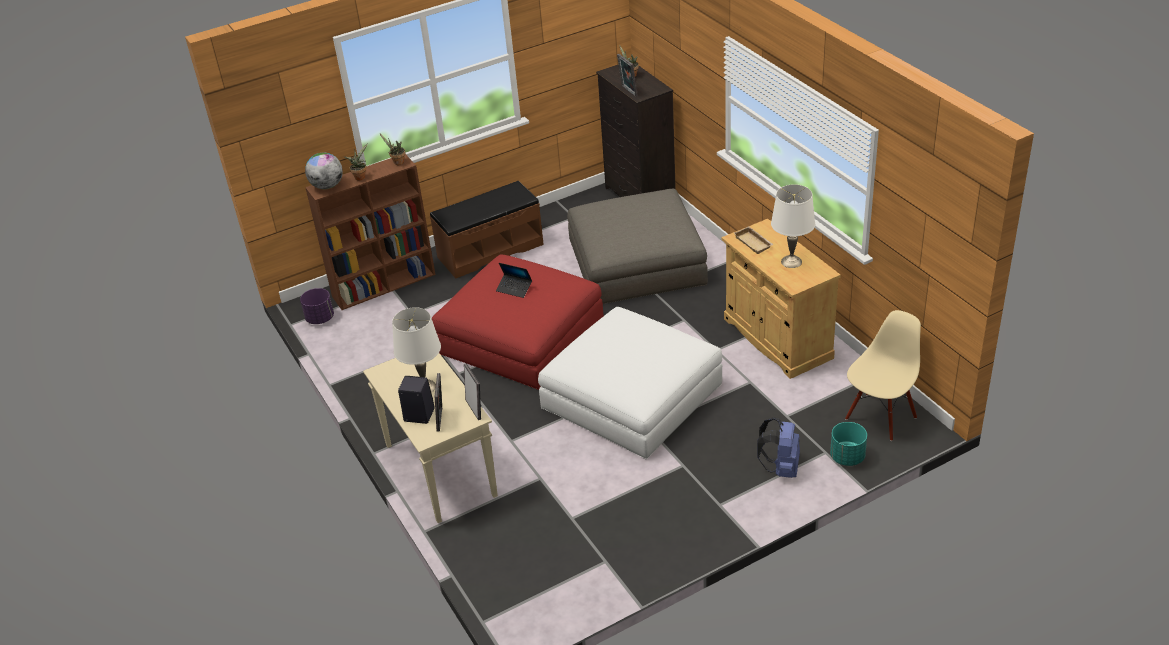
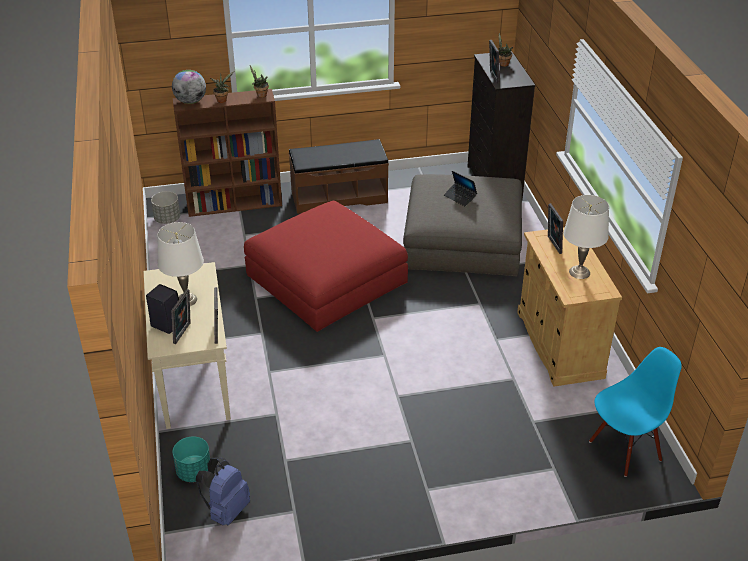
camera: 15 degrees right, 0 degrees up
purple planter [300,288,334,324] -> grey planter [151,191,180,224]
laptop [496,263,532,298] -> laptop moved to [444,171,477,207]
white ottoman [538,307,723,460] -> none
beige tray [734,226,774,254] -> picture frame [548,203,563,254]
blue backpack [757,417,800,478] -> blue backpack moved to [196,457,250,525]
turquoise planter [830,422,867,466] -> turquoise planter moved to [173,436,210,482]
beige chair [845,310,921,441] -> blue chair [589,347,682,477]

